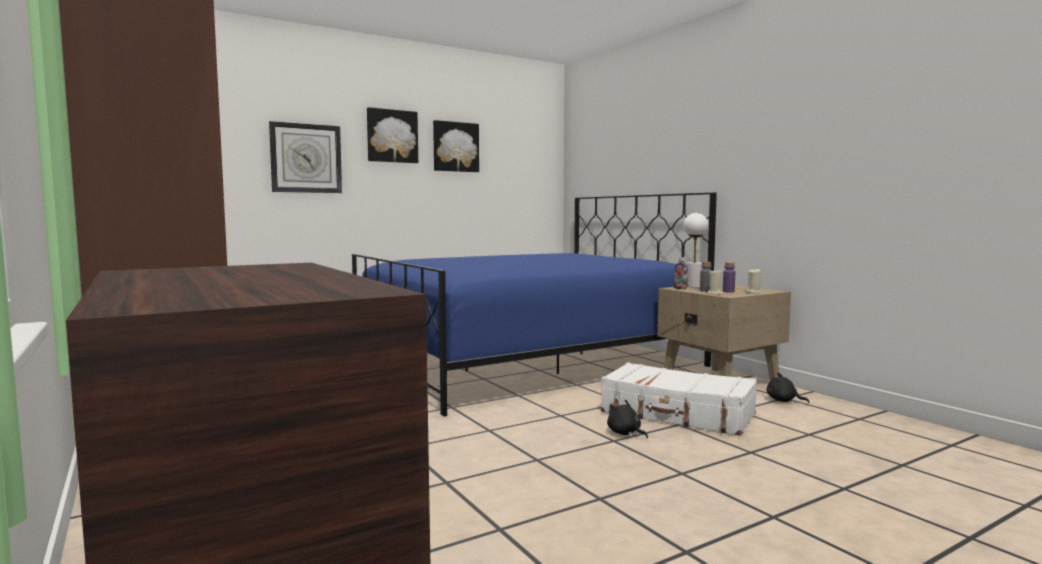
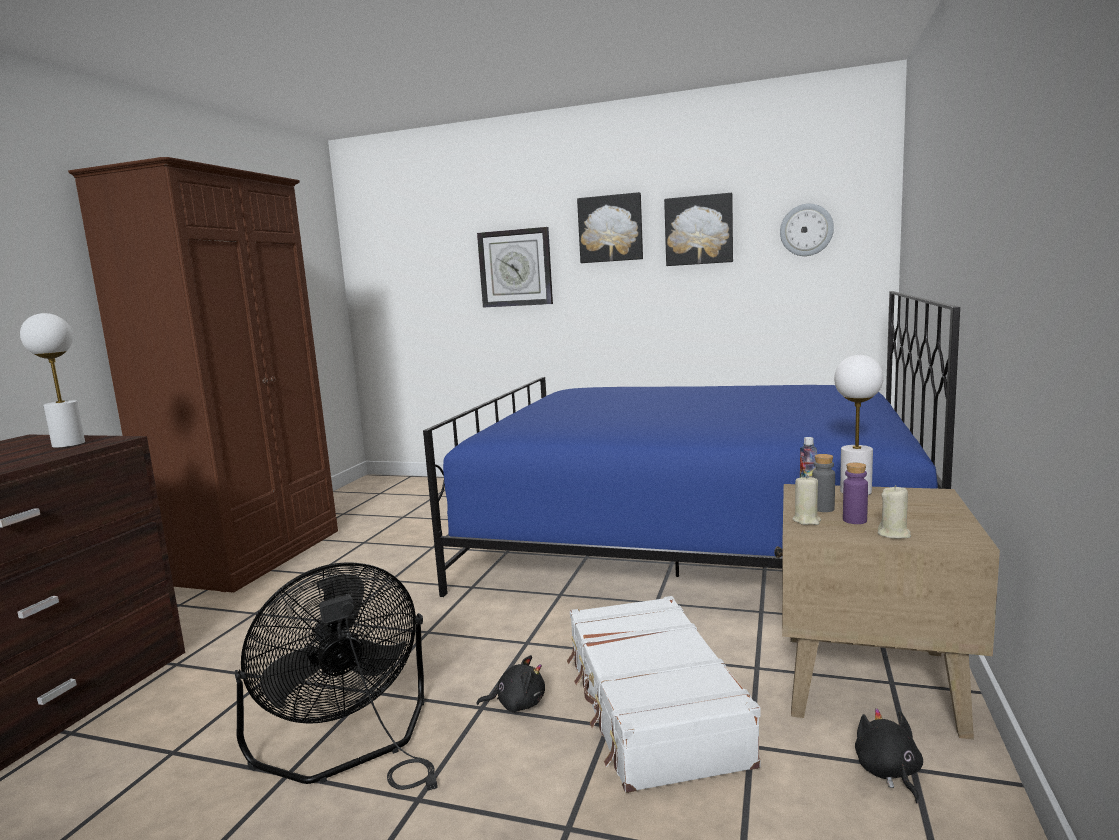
camera: 50 degrees right, 5 degrees up
black plush toy [607,400,648,438] -> black plush toy turned 75 degrees clockwise [477,655,545,712]
none -> white table lamp [20,313,85,448]
none -> black fan [235,562,438,790]
none -> wall clock [780,204,834,256]

